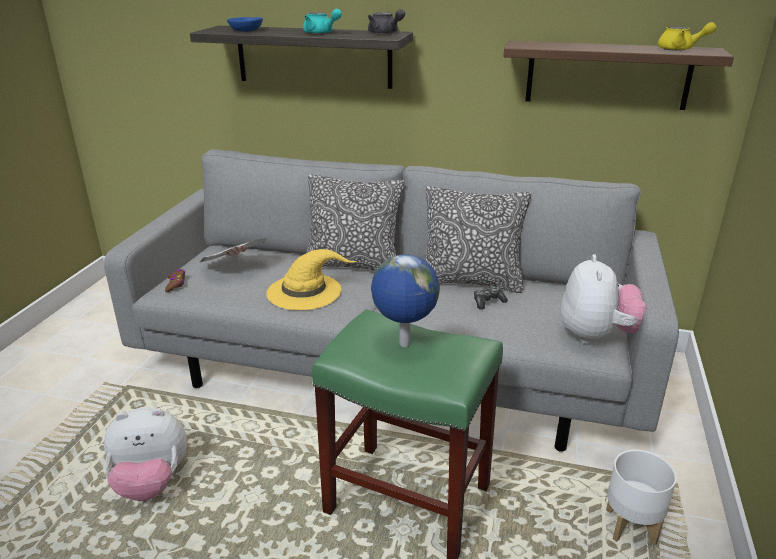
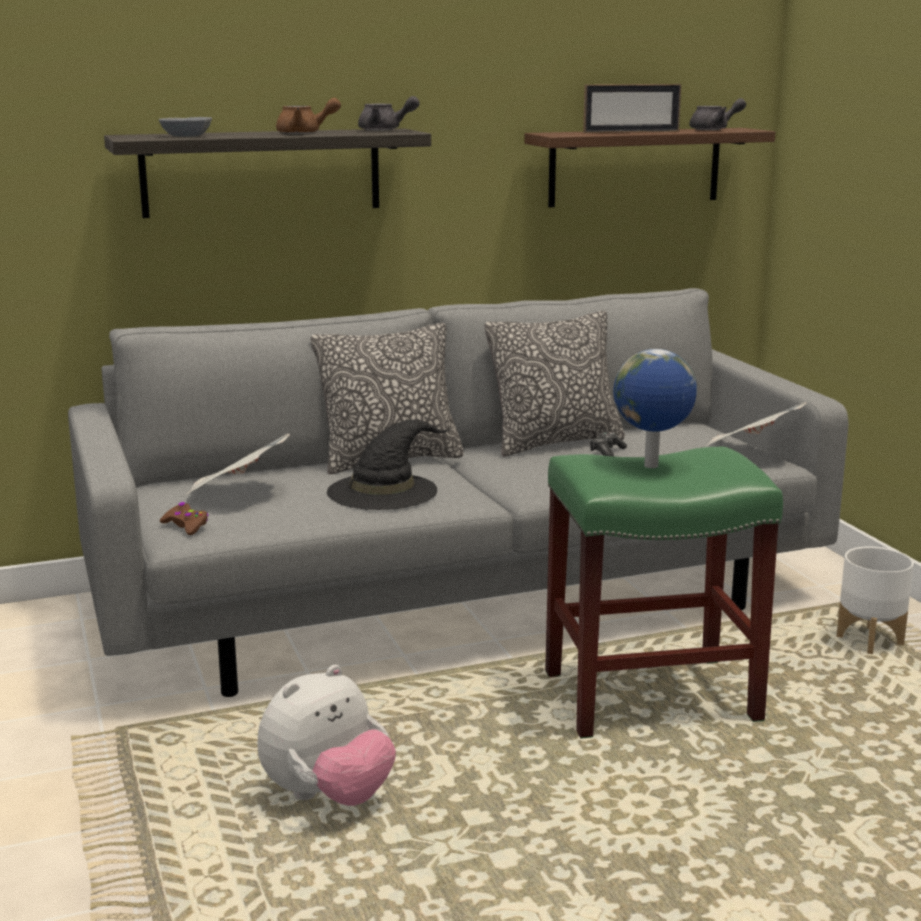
camera: 35 degrees left, 10 degrees down
blue bowl [227,17,263,32] -> grey bowl [159,117,212,137]
yellow hat [266,249,356,310] -> black hat [327,420,450,510]
turquoise teapot [303,9,342,34] -> brown teapot [276,98,341,134]
plush toy [561,254,647,344] -> newspaper [701,402,806,448]
yellow teapot [658,22,717,51] -> grey teapot [689,98,746,130]
none -> picture frame [583,84,681,133]

